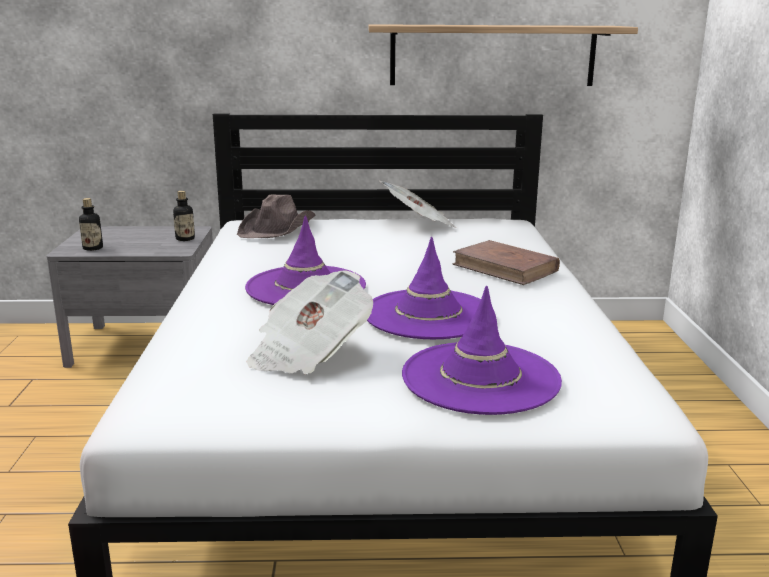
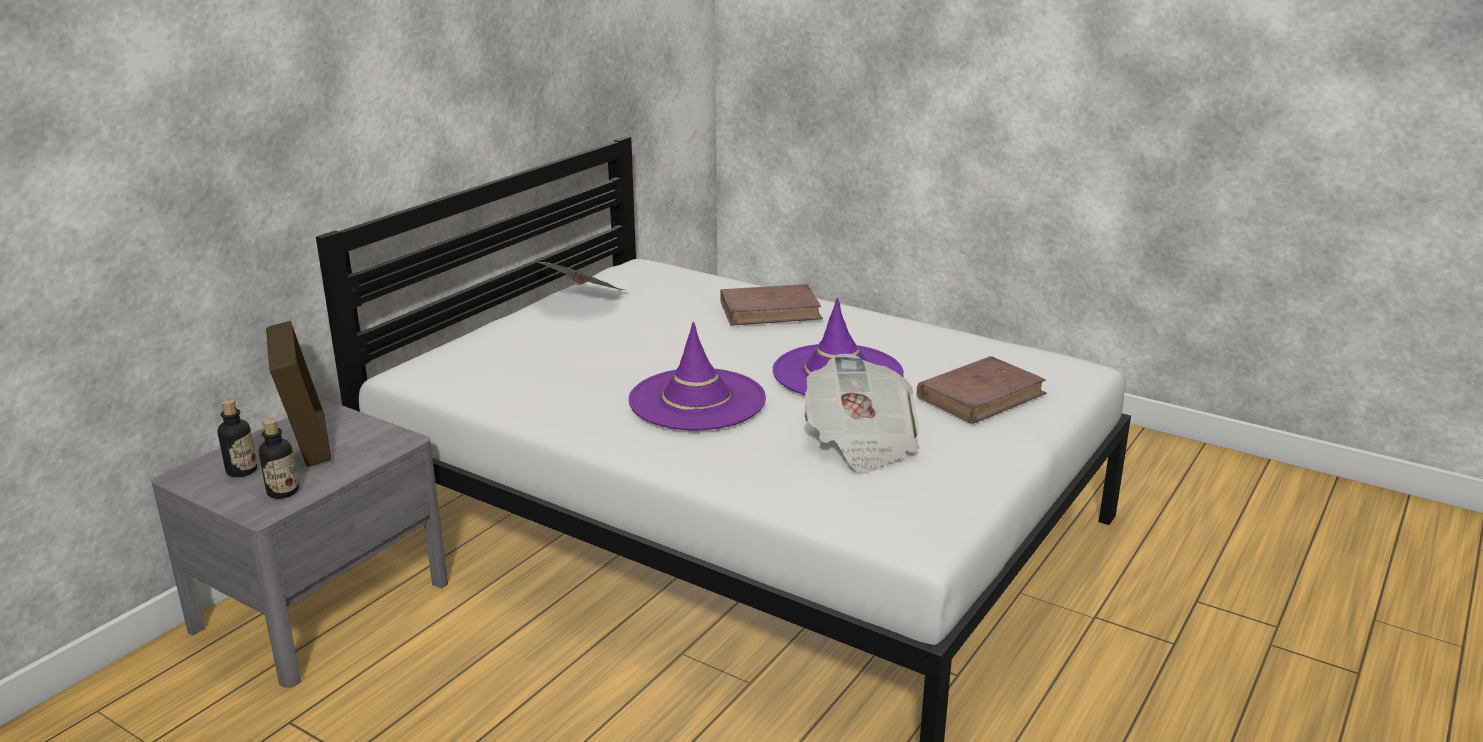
camera: 55 degrees left, 5 degrees up
bottle [173,191,195,241] -> bottle moved to [218,399,257,477]
brown hat [237,194,316,238] -> none
shelf [369,24,638,86] -> none
purple hat [402,285,562,415] -> brown book [917,356,1047,424]
none -> picture frame [266,321,331,467]

